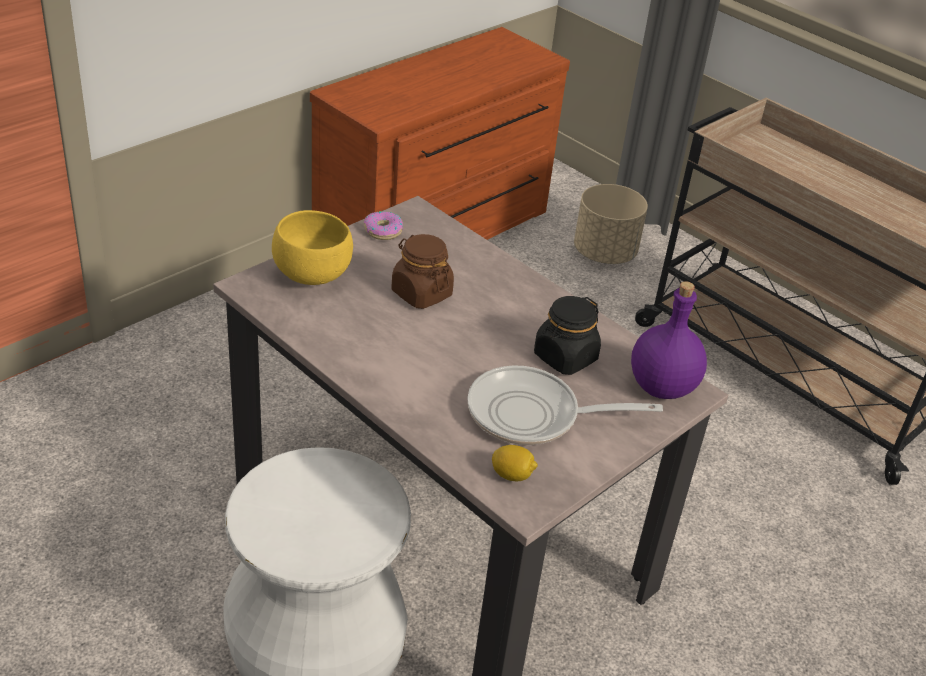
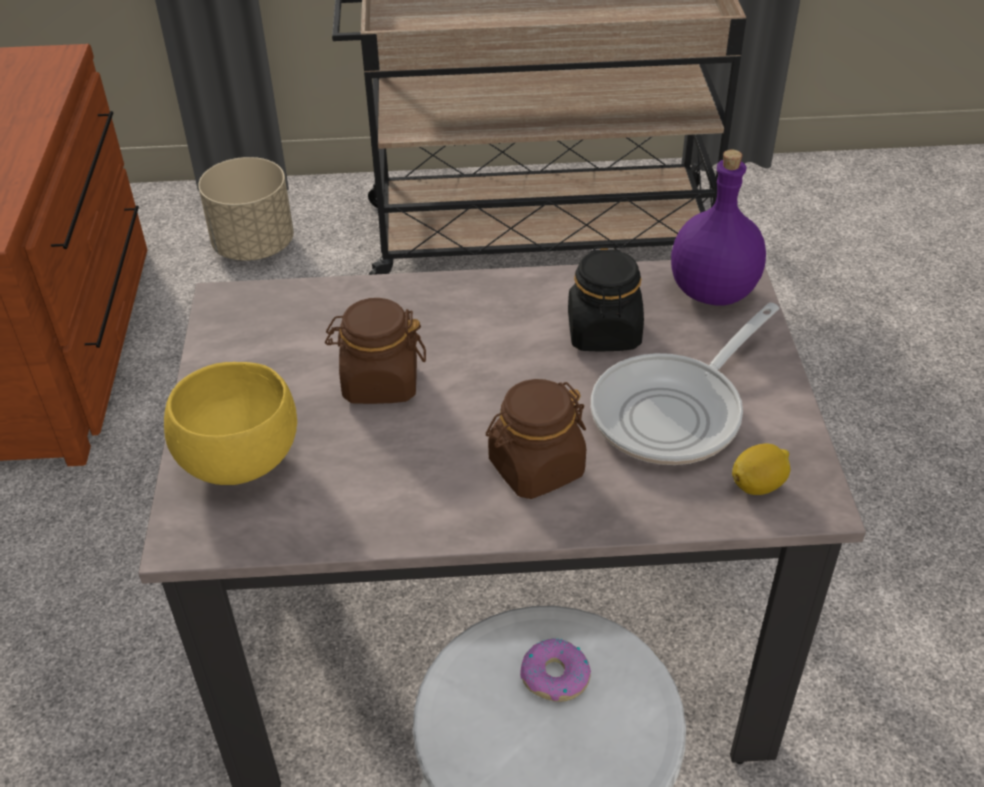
camera: 45 degrees left, 5 degrees up
donut [364,211,403,240] -> donut moved to [520,638,591,702]
none -> brown jar [486,379,586,499]

